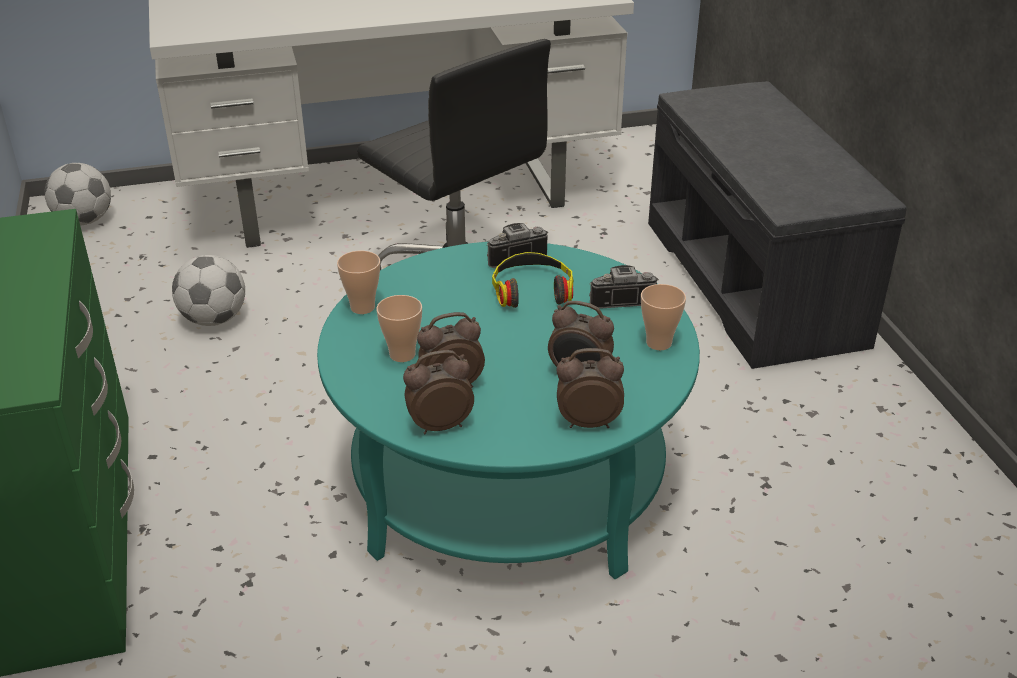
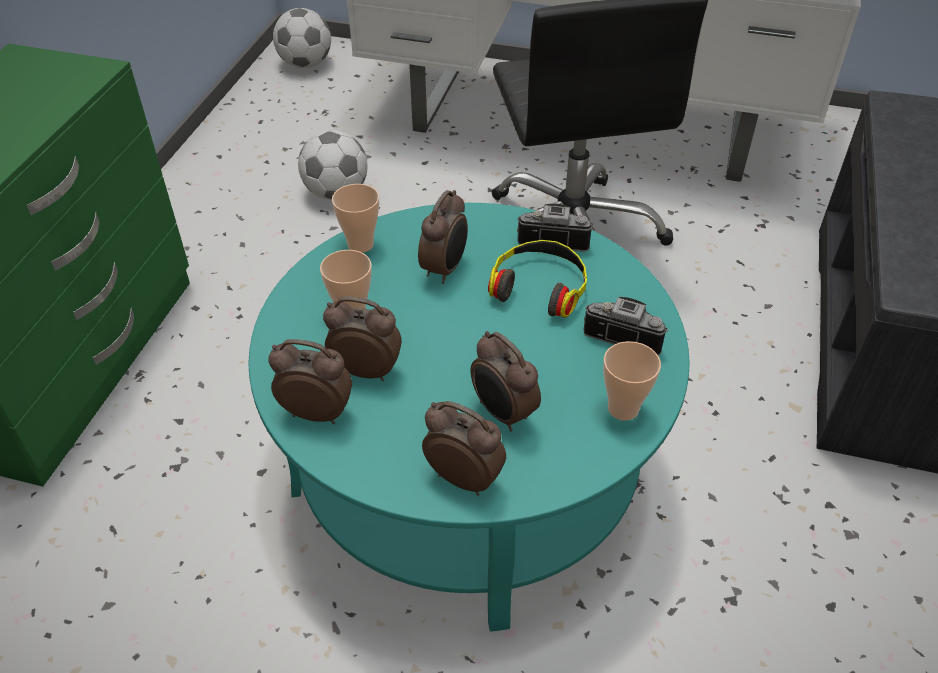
camera: 30 degrees right, 10 degrees up
none -> alarm clock [418,190,468,284]

